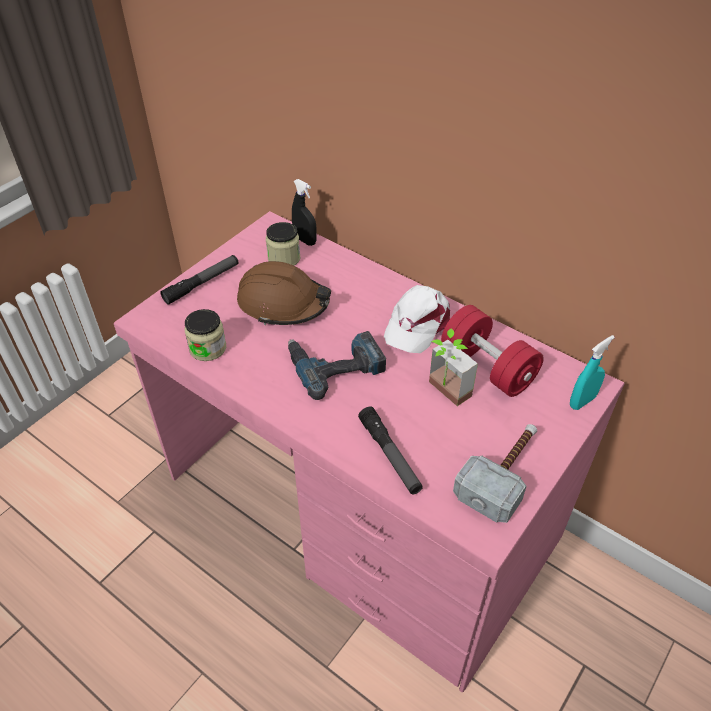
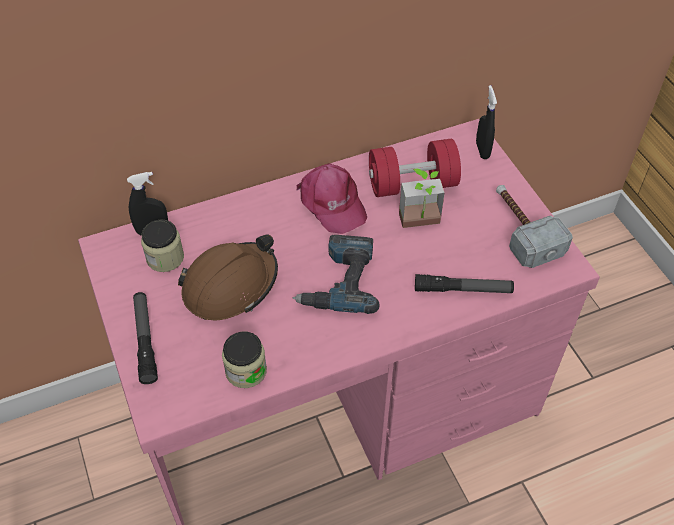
camera: 60 degrees left, 5 degrees up
white cap [384,285,450,353] -> pink cap [296,163,367,234]
turquoise spray bottle [570,335,615,410] -> black spray bottle [476,85,497,159]

